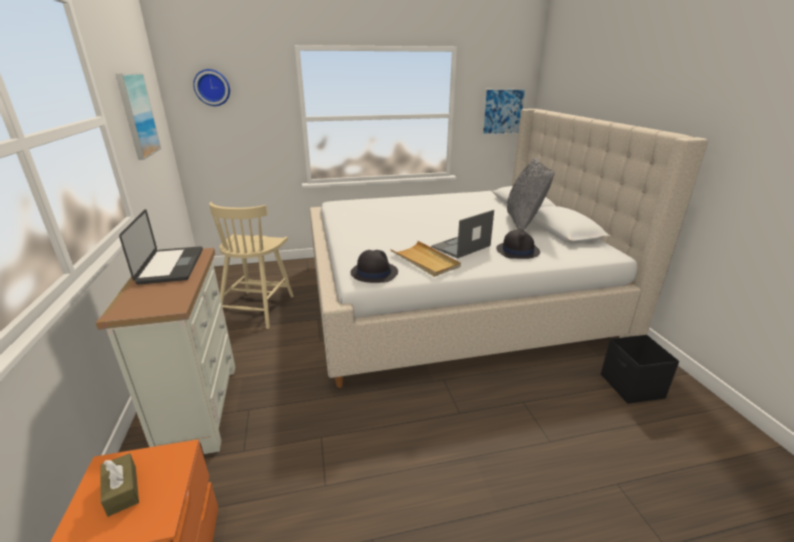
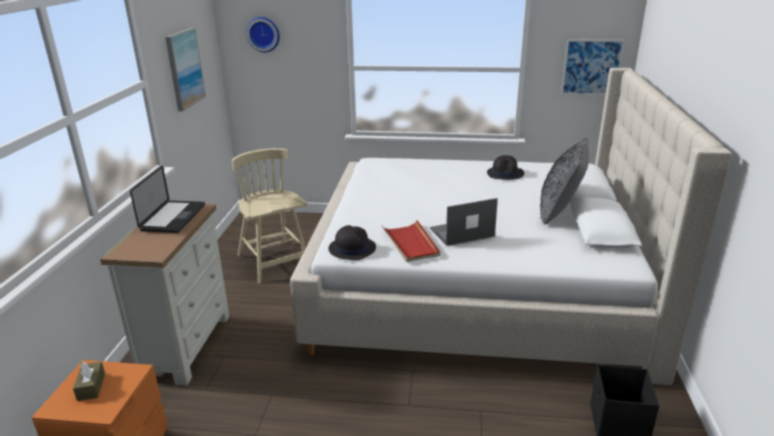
camera: 20 degrees right, 0 degrees up
beige chair [209,202,294,329] -> beige chair turned 120 degrees clockwise [232,148,307,283]
beige tray [390,241,461,277] -> red tray [382,220,440,262]
black hat [496,230,540,259] -> black hat moved to [487,155,524,180]

